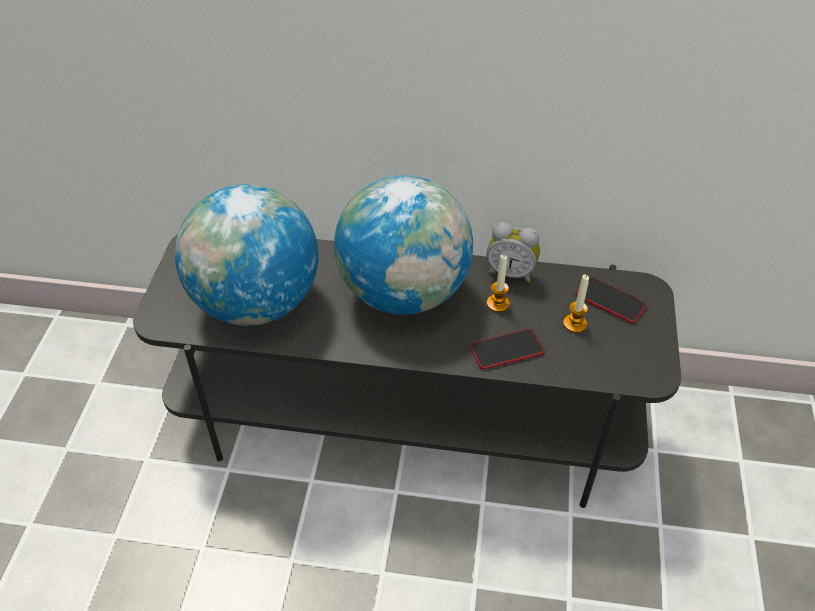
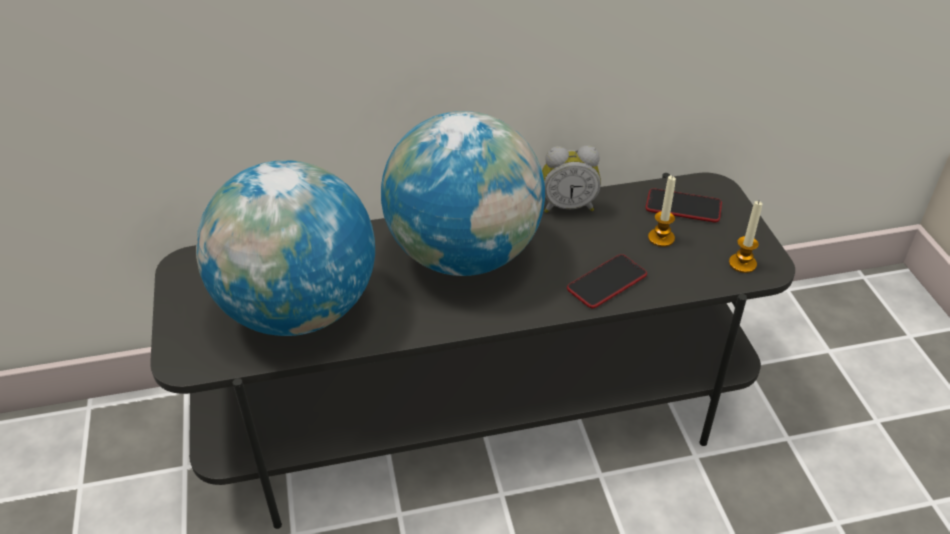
camera: 20 degrees left, 5 degrees down
candle [487,255,510,312] -> candle moved to [729,201,763,273]

